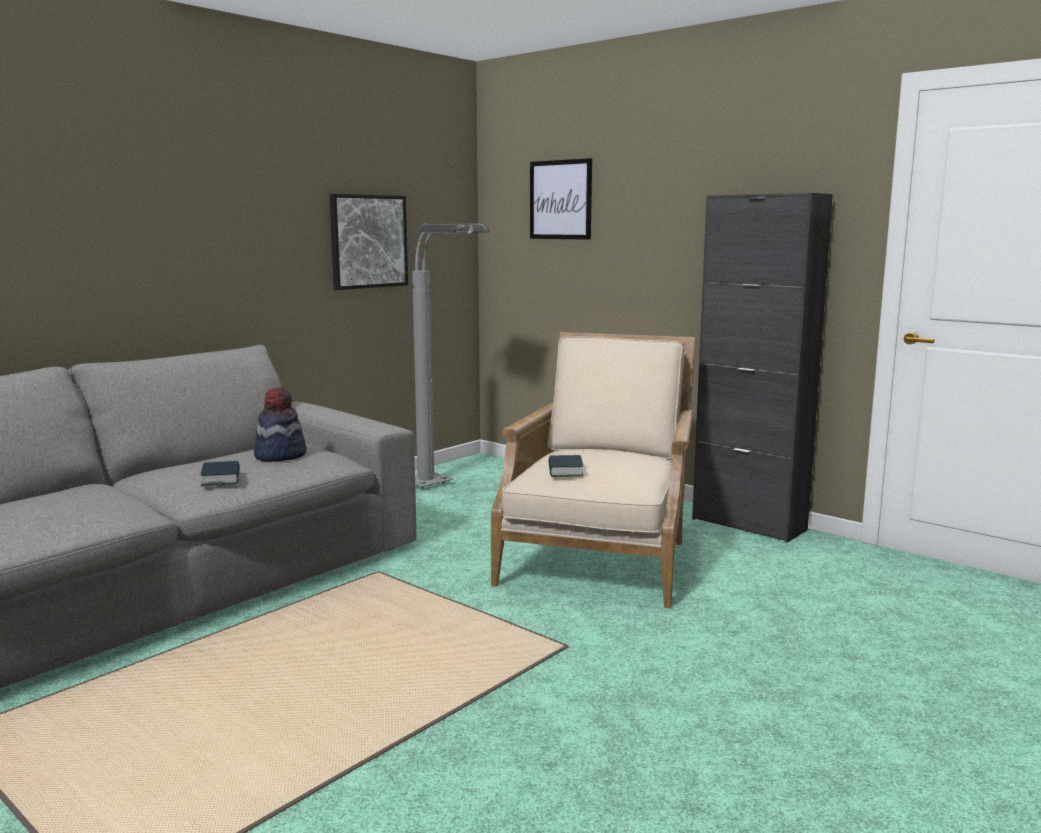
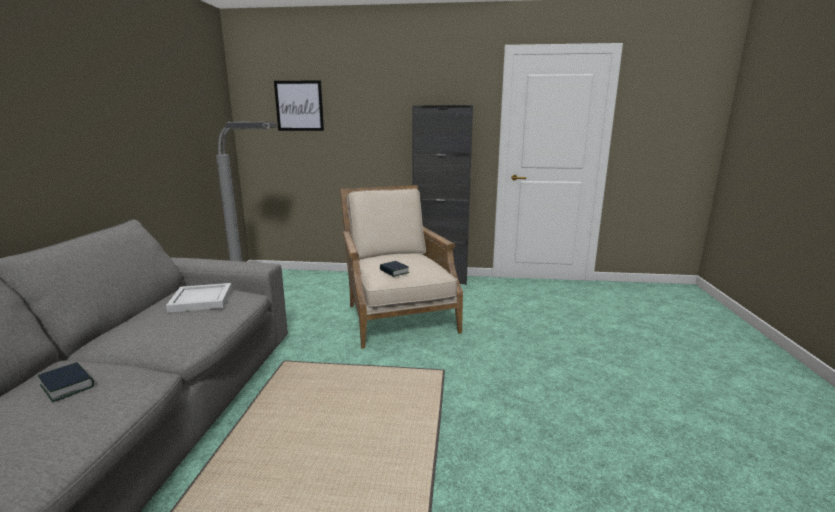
camera: 35 degrees left, 5 degrees up
book [201,461,240,486] -> book moved to [38,362,94,402]
hat [254,387,307,462] -> white tray [166,283,232,313]
picture [329,194,408,290] -> none

